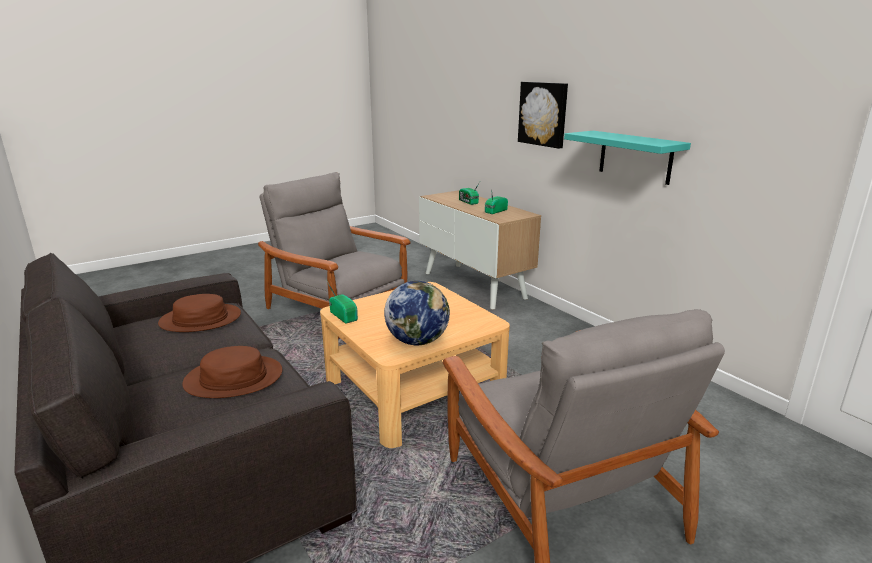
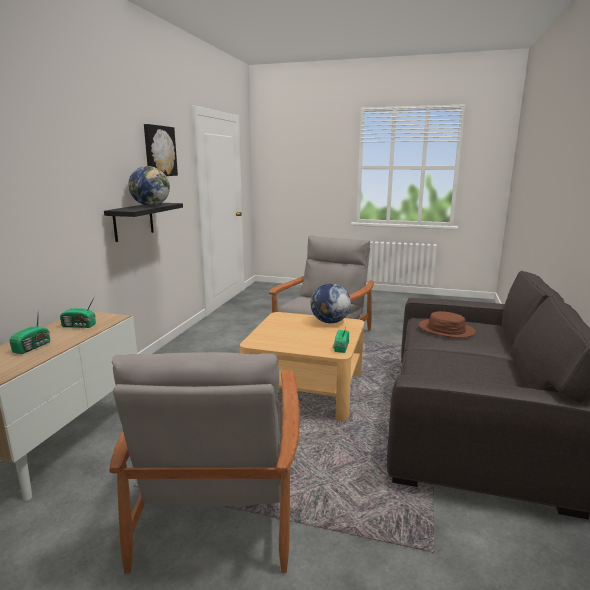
camera: 130 degrees left, 5 degrees down
brown hat [158,294,241,332] -> none
picture [518,82,568,149] -> picture moved to [144,124,178,176]
turquoise shelf [564,131,691,185] -> black shelf [104,203,183,242]
none -> globe [128,166,170,206]

